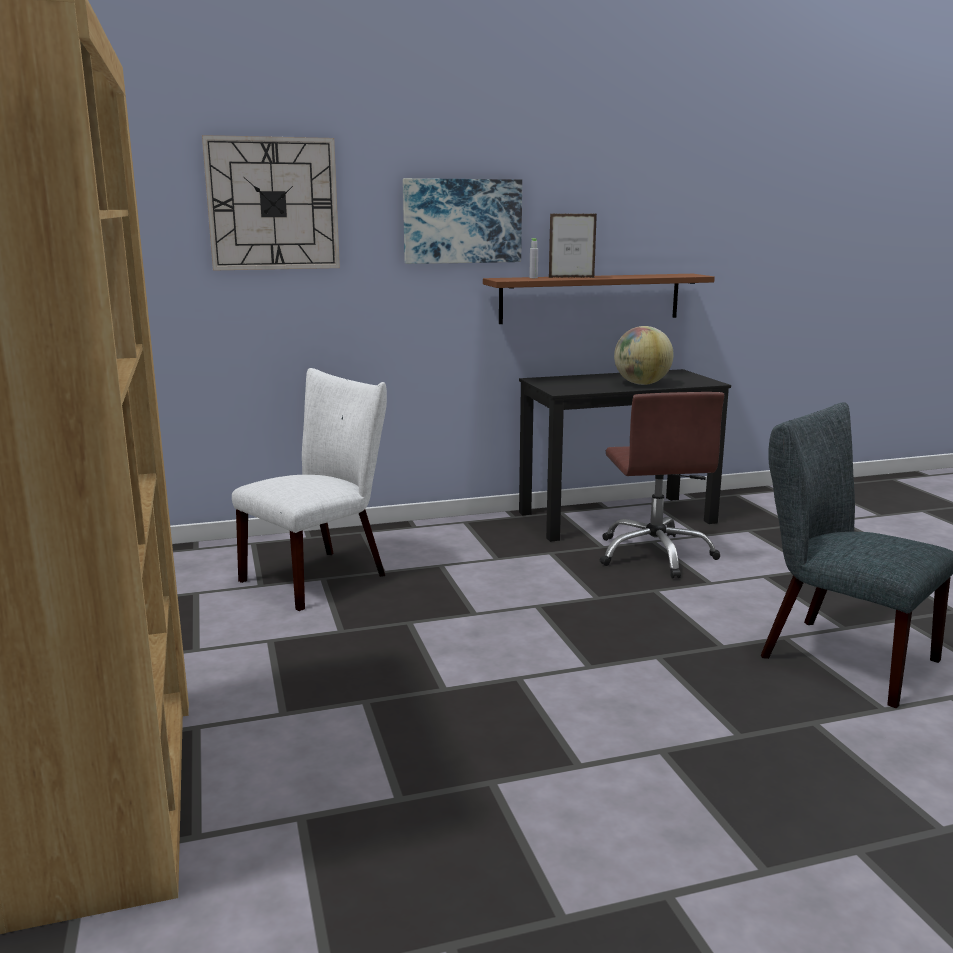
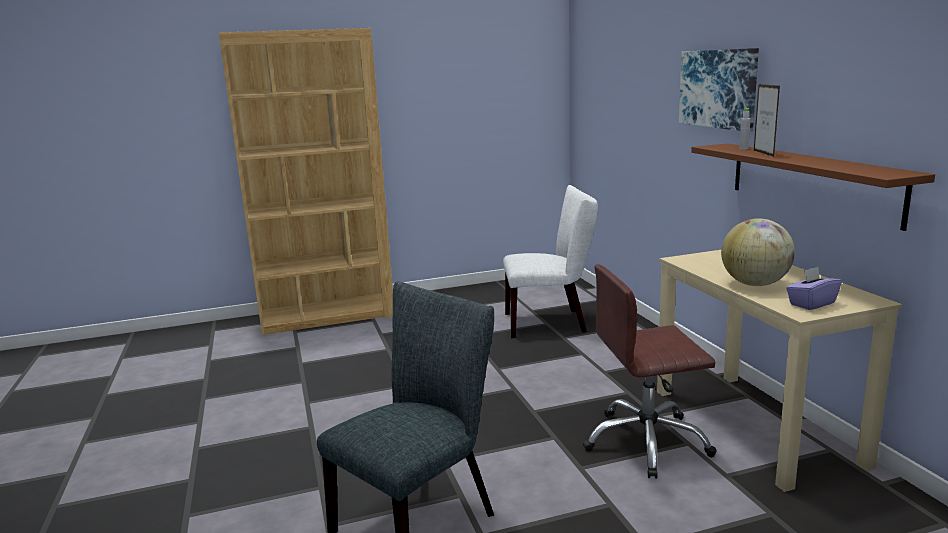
camera: 90 degrees right, 0 degrees up
wall clock [202,135,340,271] -> none
white chair [232,368,387,611] -> white chair turned 45 degrees counterclockwise [503,185,598,338]
black desk [519,369,731,542] -> beige desk [657,250,902,492]
none -> purple tissue box [786,267,842,310]

